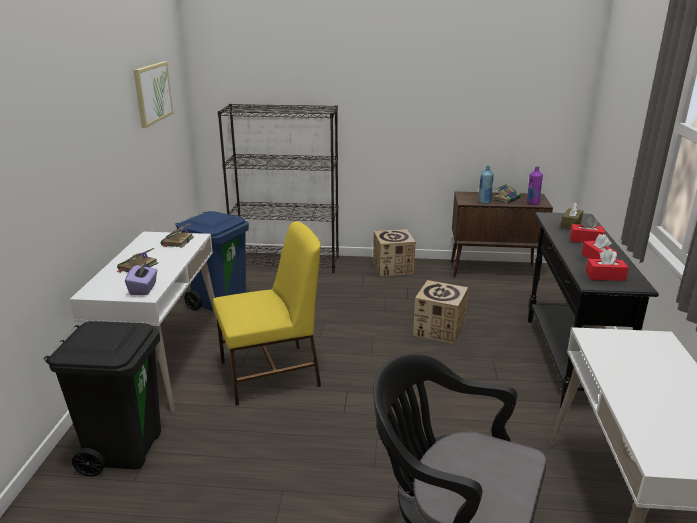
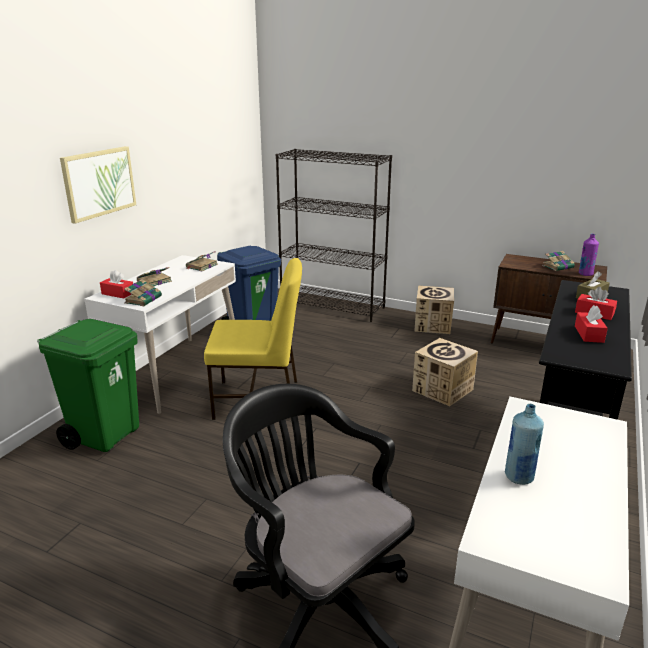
camera: 20 degrees right, 0 degrees up
black trash can [44,321,161,477] -> green trash can [37,319,139,452]
purple tissue box [125,261,158,295] -> book [124,279,162,306]
picture [134,61,173,128] -> picture moved to [60,146,136,224]
blue bottle [478,166,494,204] -> blue bottle moved to [505,404,544,485]
red tissue box [585,249,629,281] -> red tissue box moved to [100,270,133,298]

